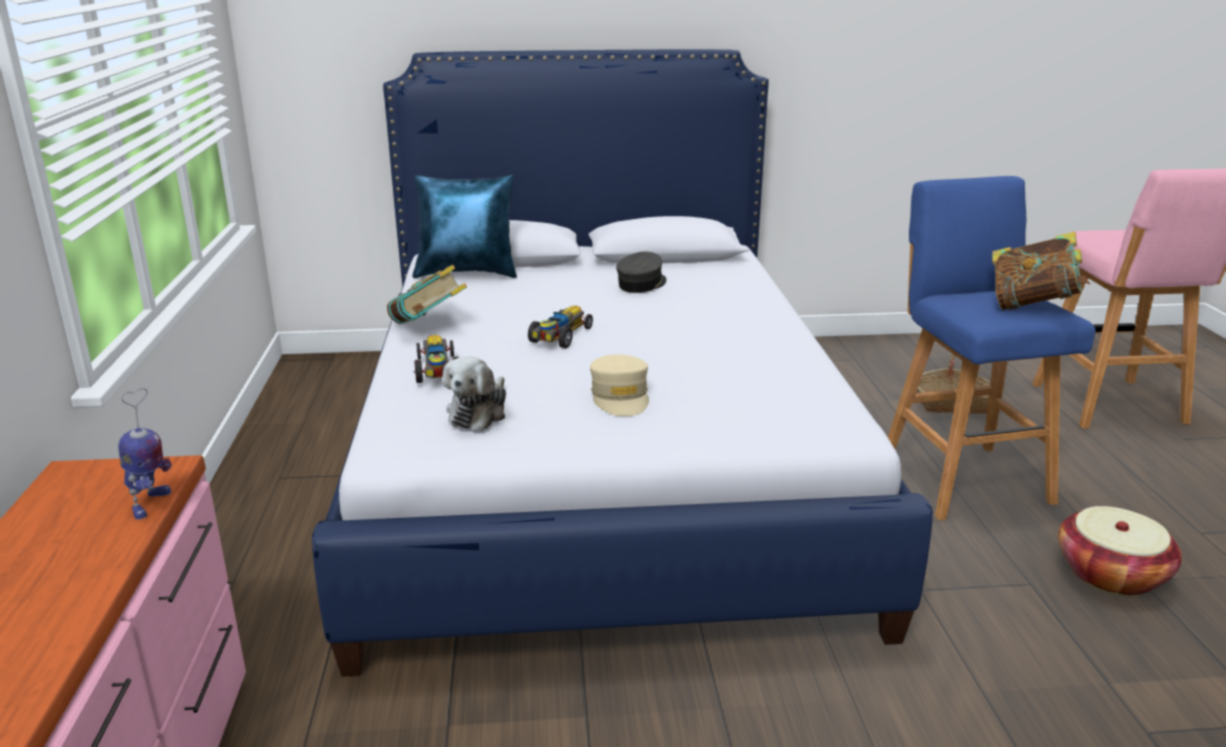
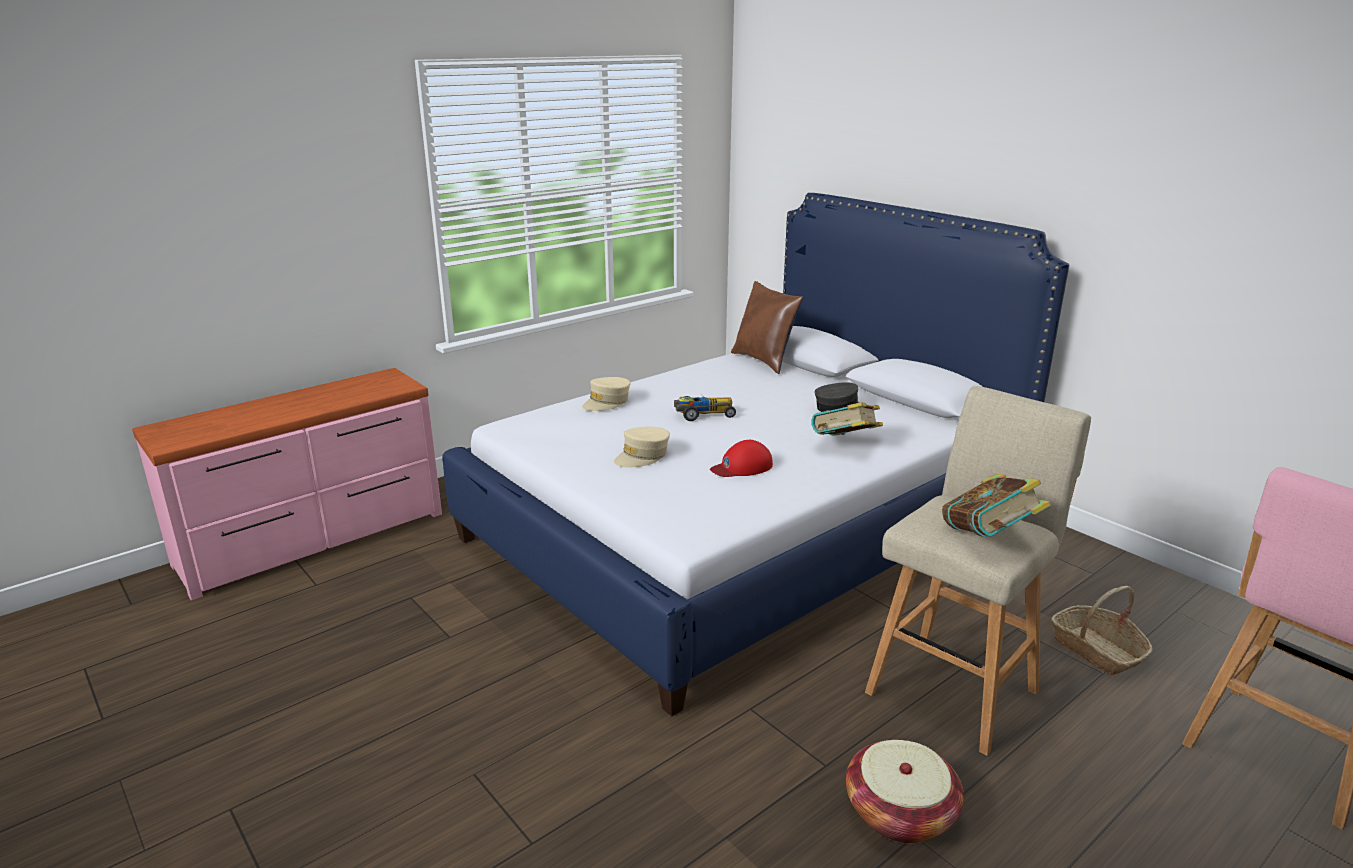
camera: 55 degrees right, 0 degrees up
toy robot [118,388,172,520] -> none
book [387,265,467,324] -> book moved to [811,402,883,436]
blue pillow [413,175,517,278] -> brown pillow [731,281,803,374]
toy car [413,335,459,383] -> beige cap [582,377,630,411]
plush toy [443,356,506,430] -> none
blue stool [888,176,1096,520] -> beige stool [865,386,1091,756]
none -> red cap [710,440,773,477]

